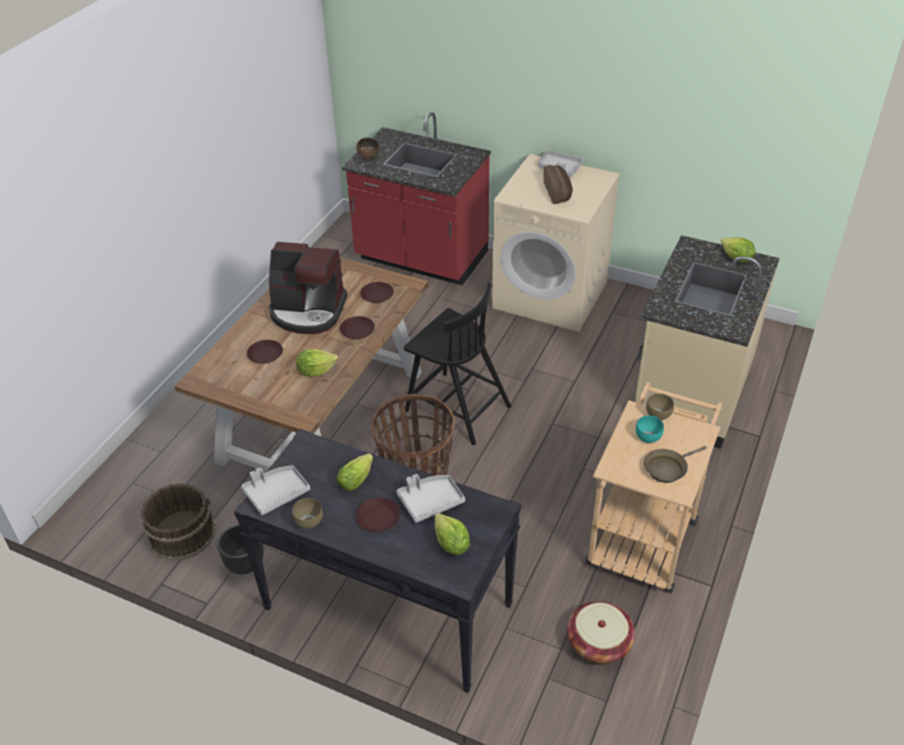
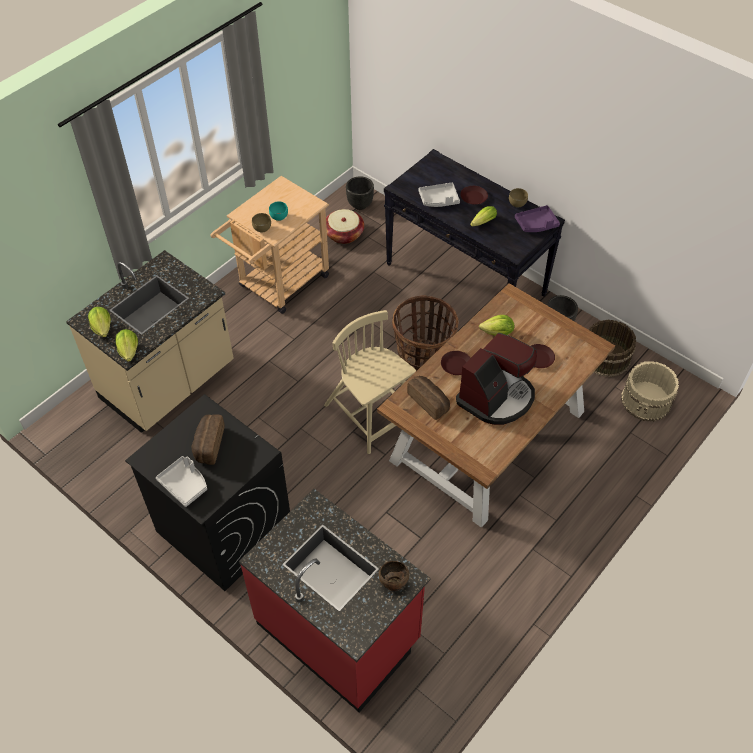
camera: 165 degrees left, 10 degrees up
grey tray [241,465,310,515] -> purple tray [515,205,560,232]
coffee machine [269,242,347,334] -> coffee machine turned 105 degrees clockwise [456,333,537,425]
brown plate [360,282,394,303] -> bread [407,376,450,420]
black chair [404,283,511,445] -> beige chair [324,310,416,454]
lettuce [435,513,470,555] -> lettuce moved to [115,329,138,362]
beige washing machine [492,154,620,332] -> black washing machine [125,394,290,591]
brown frying pan [644,446,707,483] -> none
none -> black planter [346,176,374,210]
none -> beige bucket [621,361,679,421]

